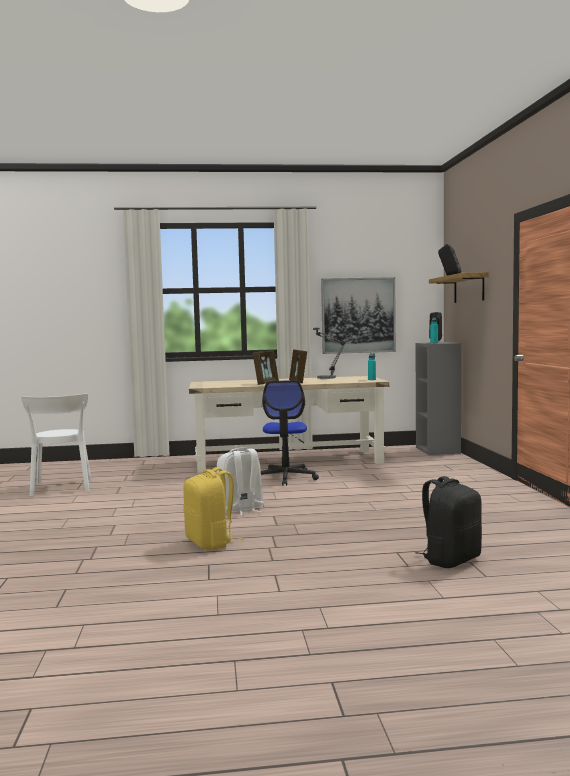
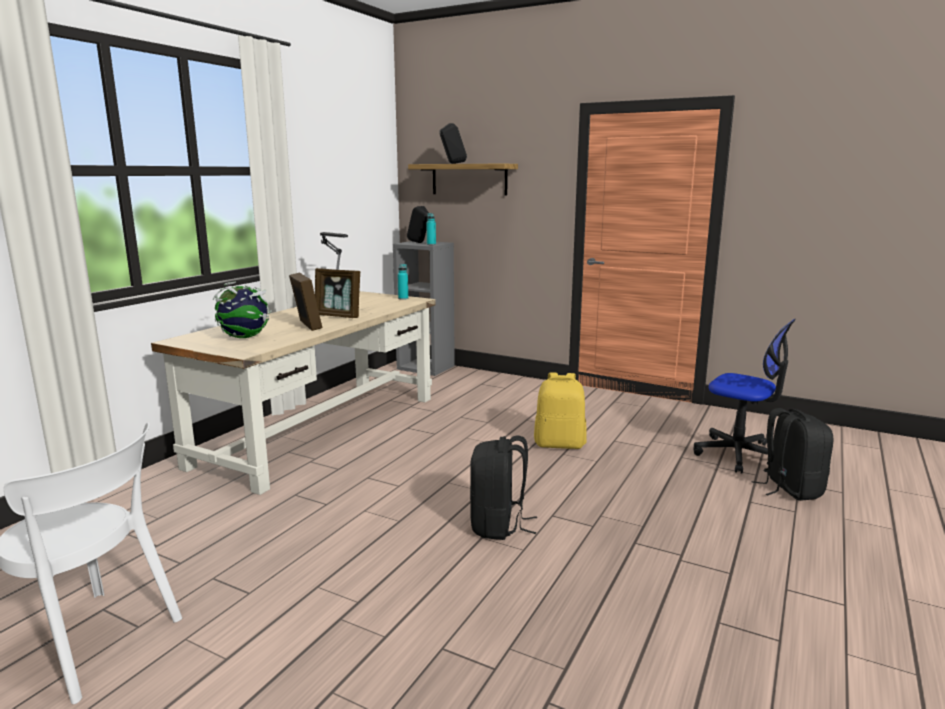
camera: 55 degrees left, 10 degrees up
yellow backpack [183,467,243,550] -> yellow backpack moved to [534,372,587,449]
white backpack [217,448,264,515] -> black backpack [470,436,537,540]
office chair [261,380,319,486] -> office chair moved to [694,319,796,474]
picture [321,277,396,354] -> none
none -> globe [213,281,272,338]

